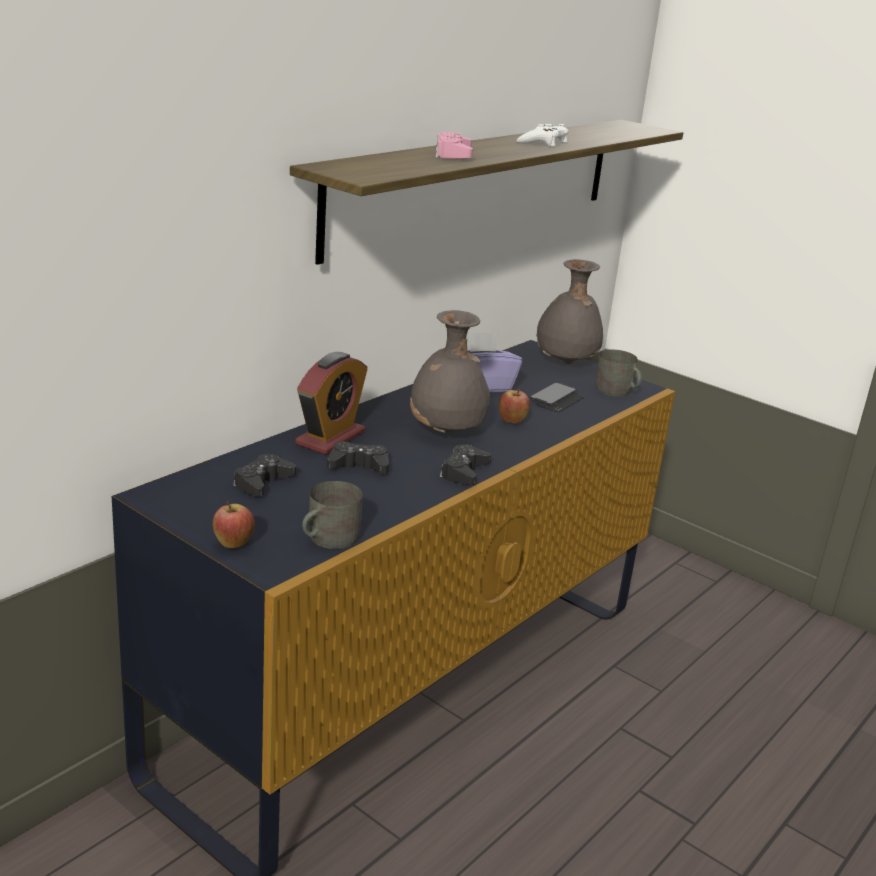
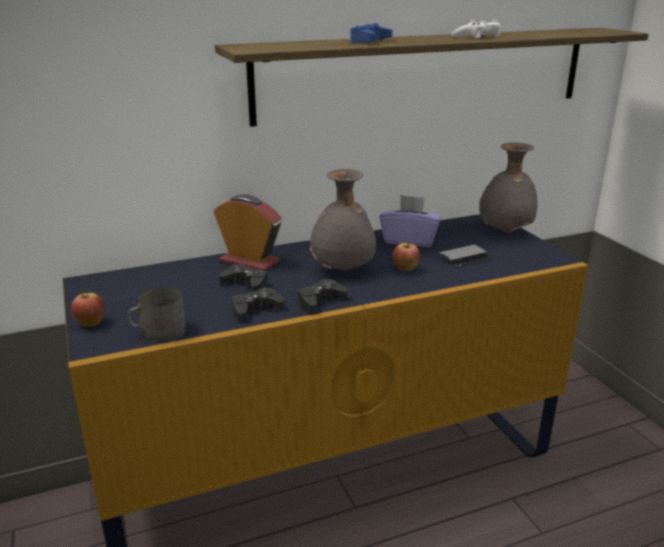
camera: 30 degrees right, 0 degrees up
black game controller [234,454,296,497] -> black game controller moved to [232,287,286,320]
alarm clock [295,352,368,455] -> alarm clock turned 120 degrees counterclockwise [214,194,282,271]
pink game controller [435,132,473,159] -> blue game controller [350,23,393,43]
grey mug [595,350,642,397] -> none

